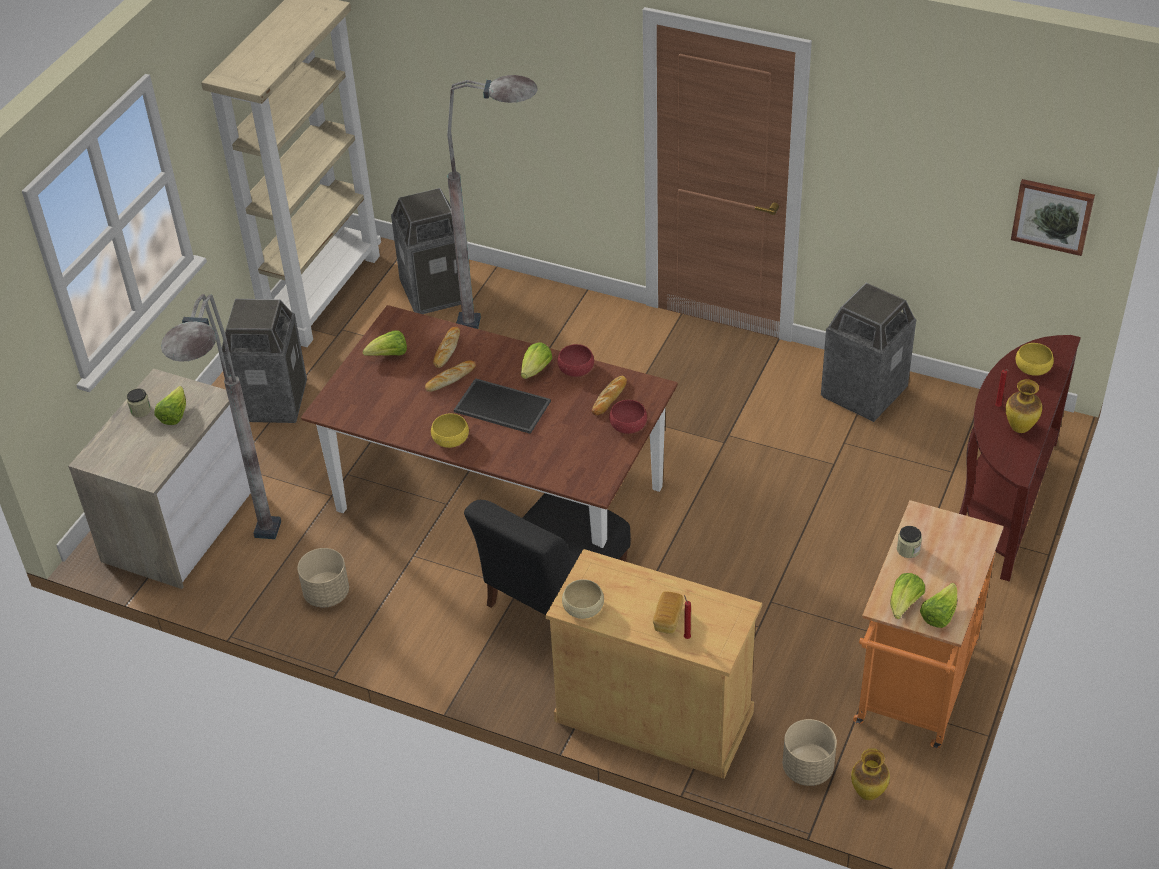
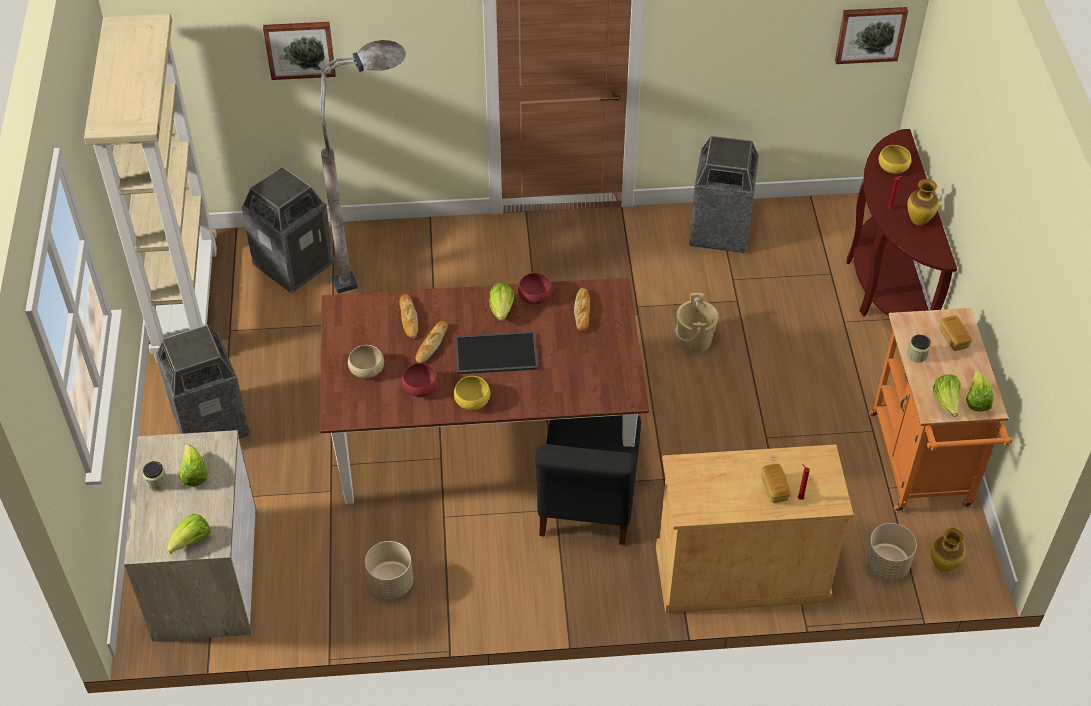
camera: 30 degrees left, 5 degrees up
grey floor lamp [161,294,281,539] -> none
lettuce [363,330,407,356] -> lettuce moved to [167,514,211,554]
beige bowl [562,579,604,619] -> beige bowl moved to [348,345,384,378]
red bowl [609,400,647,434] -> red bowl moved to [402,363,438,397]
none -> picture [263,22,336,80]
none -> beige bucket [675,293,718,353]
none -> bread [940,316,972,351]

